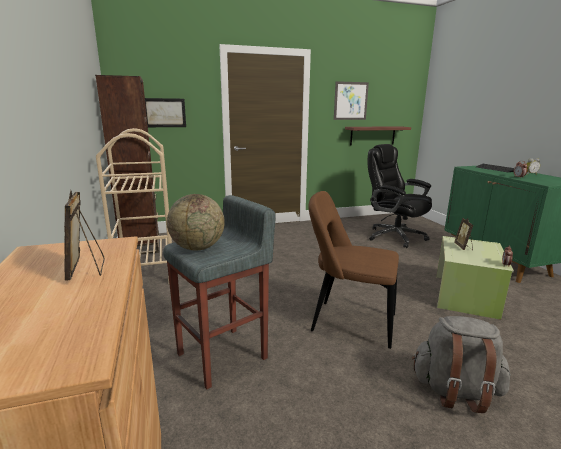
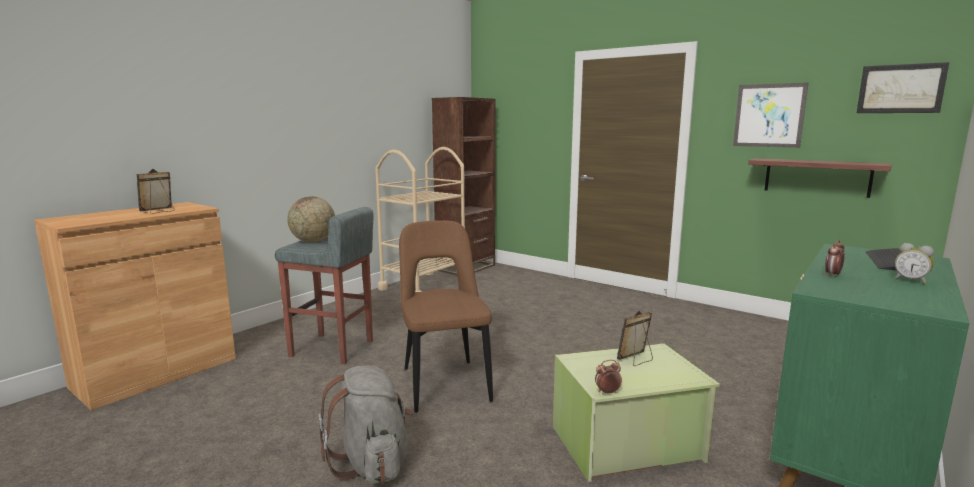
camera: 55 degrees right, 5 degrees down
picture [145,98,186,127] -> picture moved to [857,62,949,113]
black office chair [368,144,432,248] -> none

